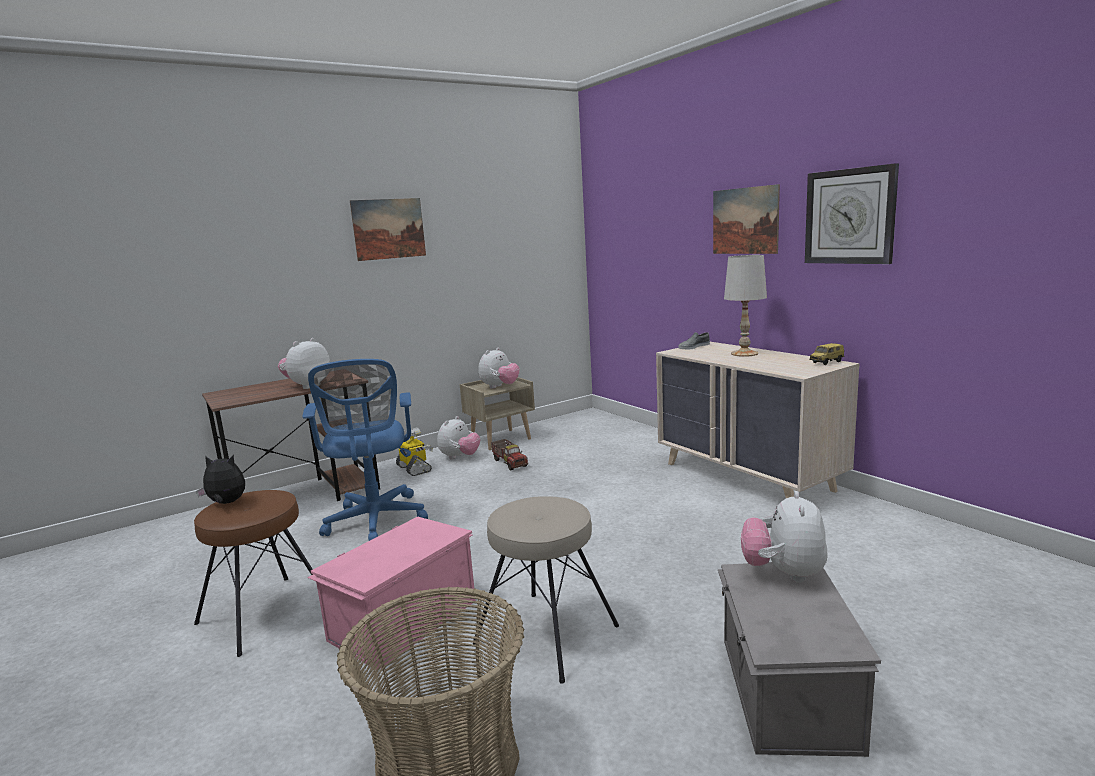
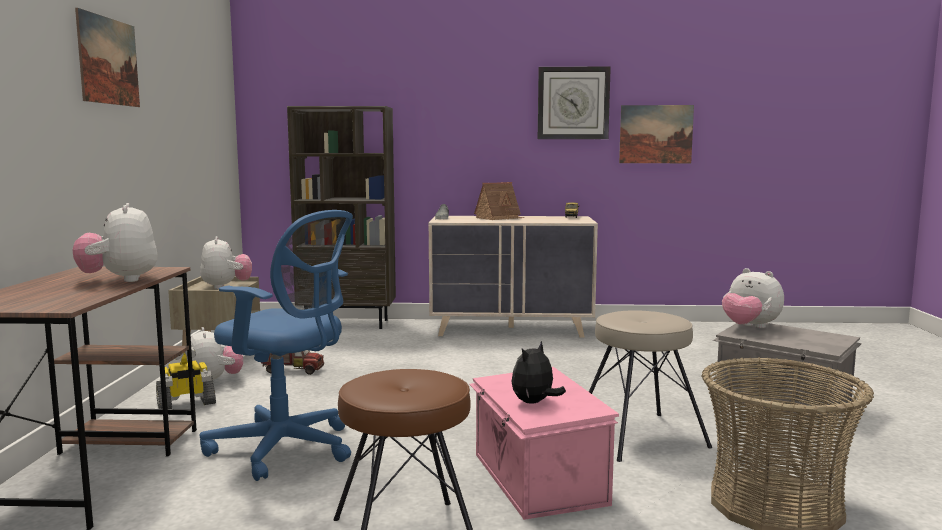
camera: 55 degrees left, 5 degrees down
plush toy [196,455,245,504] -> plush toy moved to [512,341,566,404]
toy robot [396,428,433,476] -> toy robot turned 150 degrees clockwise [156,345,216,409]
picture [713,184,780,254] -> picture moved to [619,105,694,163]
white table lamp [724,255,767,357] -> toy house [474,182,525,220]
none -> brown bookcase [287,106,396,329]

